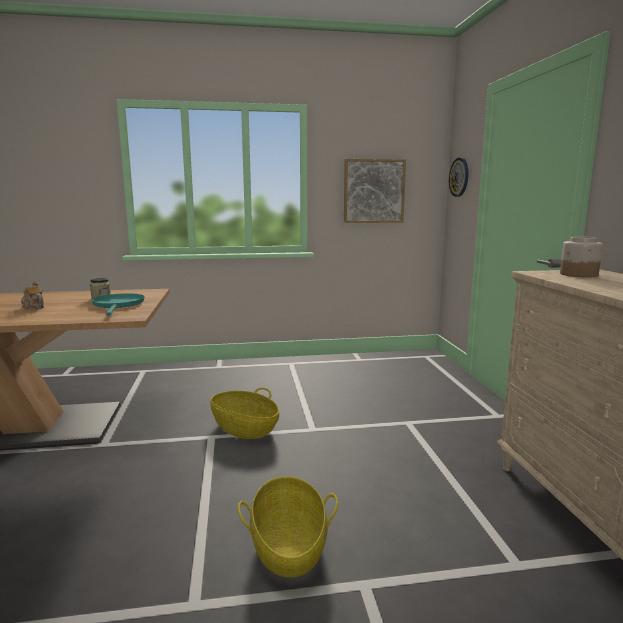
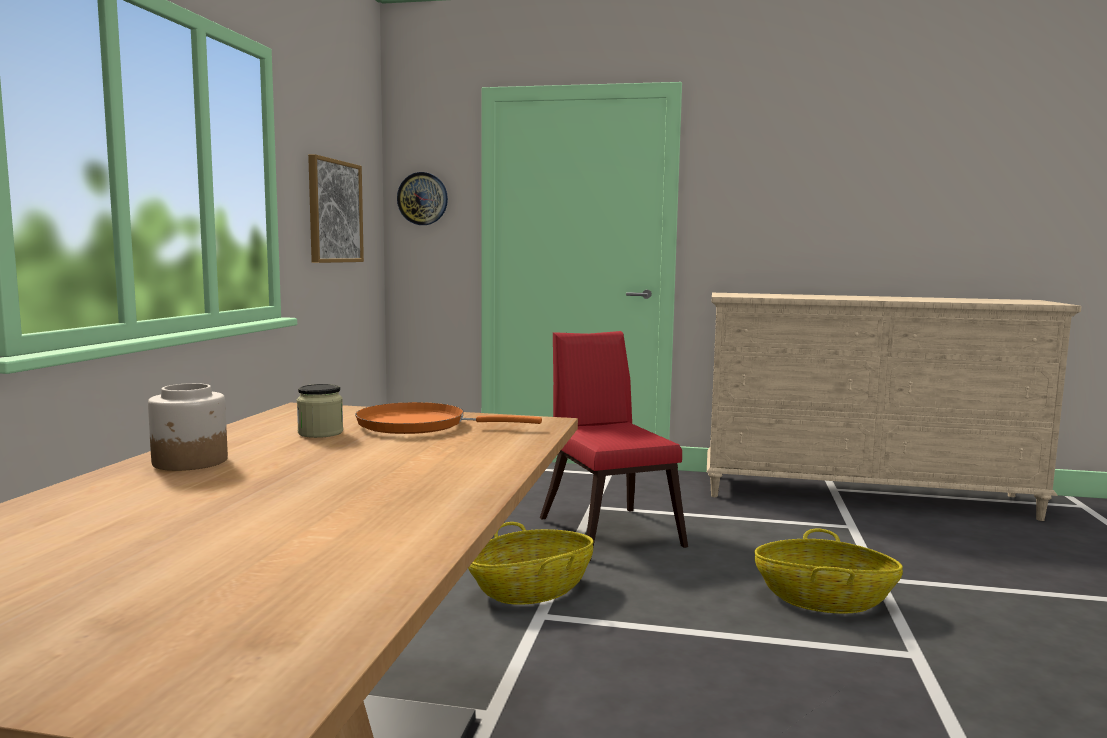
camera: 70 degrees left, 5 degrees down
teapot [21,281,44,310] -> none
turquoise frying pan [91,293,144,315] -> orange frying pan [355,402,542,434]
jar [560,236,603,278] -> jar moved to [148,383,228,471]
none -> red chair [540,331,688,561]

